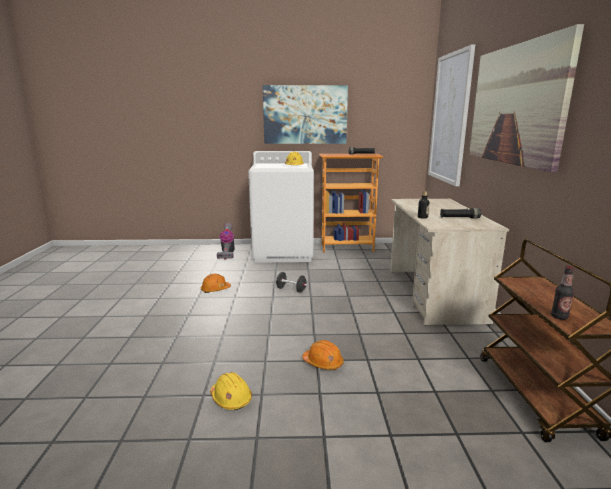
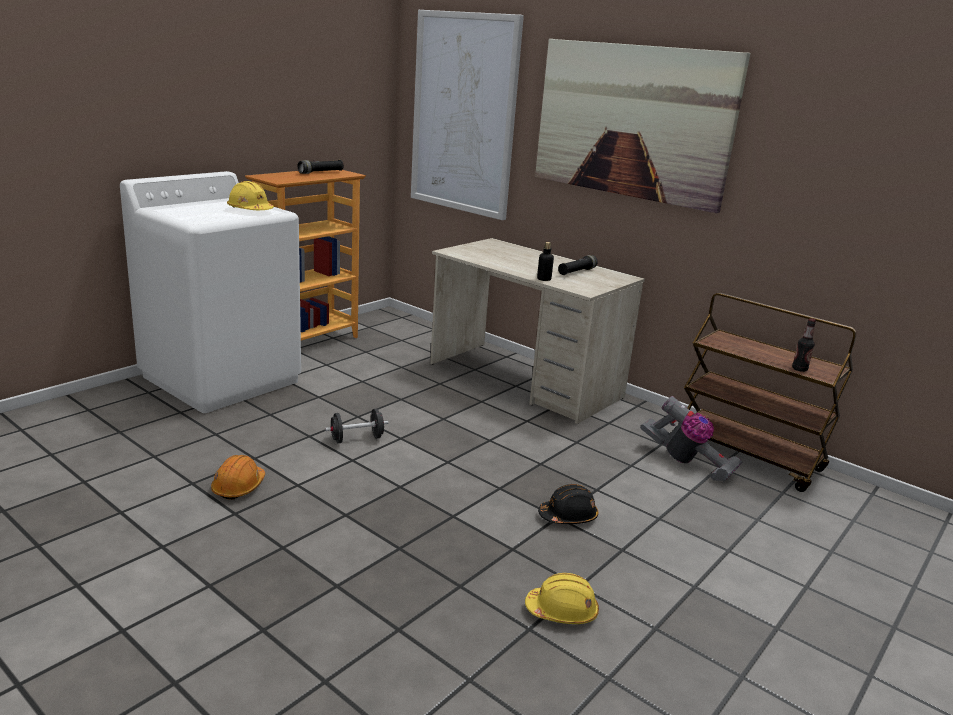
camera: 50 degrees left, 5 degrees up
vacuum cleaner [217,223,235,259] -> vacuum cleaner moved to [640,396,742,482]
picture [263,85,348,144] -> none
orange hard hat [302,340,344,371] -> black hard hat [538,484,598,524]

